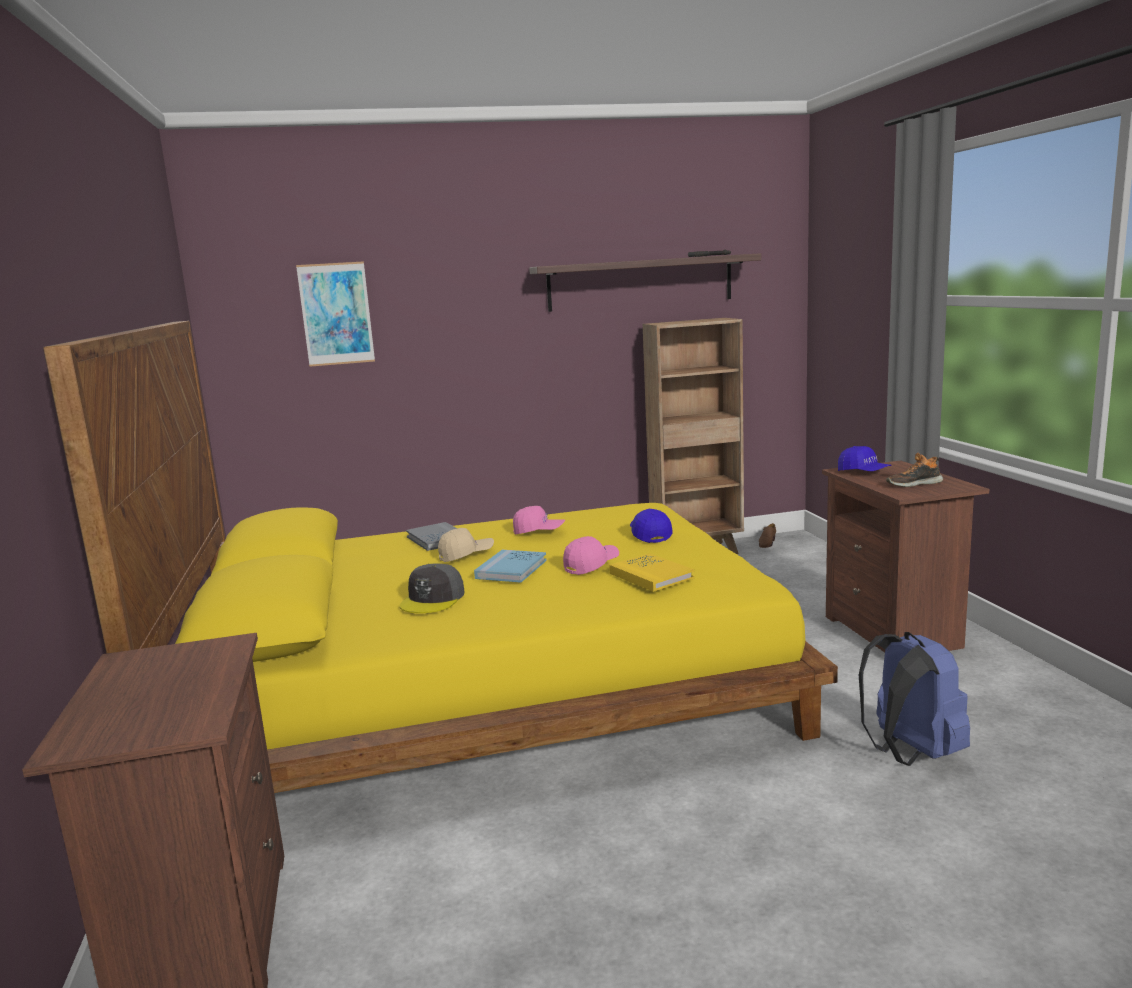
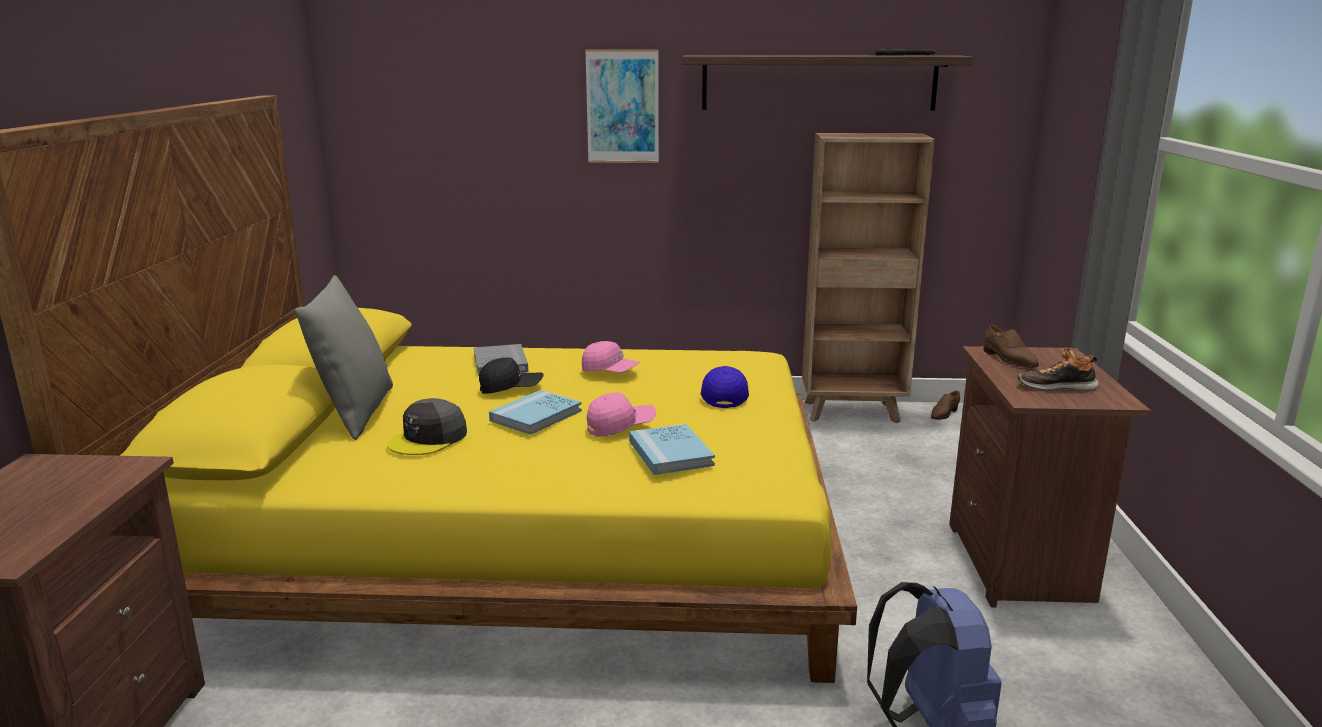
camera: 15 degrees right, 5 degrees up
picture [296,261,375,367] -> picture moved to [585,49,659,163]
beige cap [438,528,494,562] -> black cap [479,357,544,394]
yellow book [609,553,694,592] -> blue book [629,424,715,475]
blue cap [838,446,891,471] -> brown shoe [983,324,1039,368]
none -> grey pillow [295,275,393,440]

